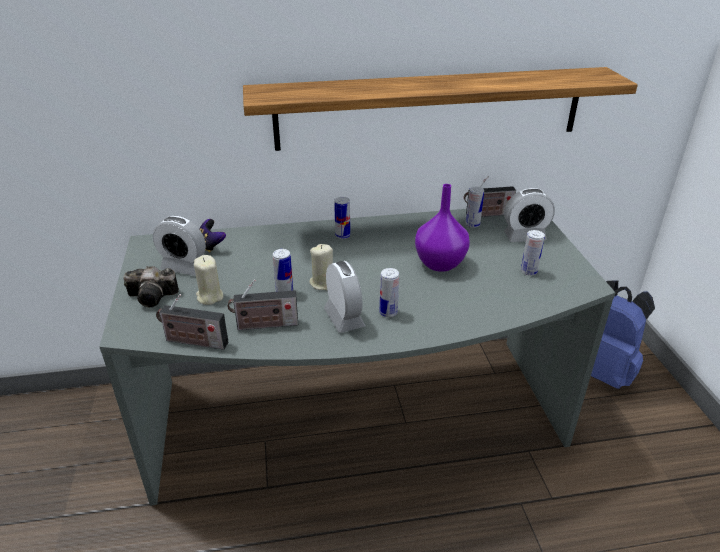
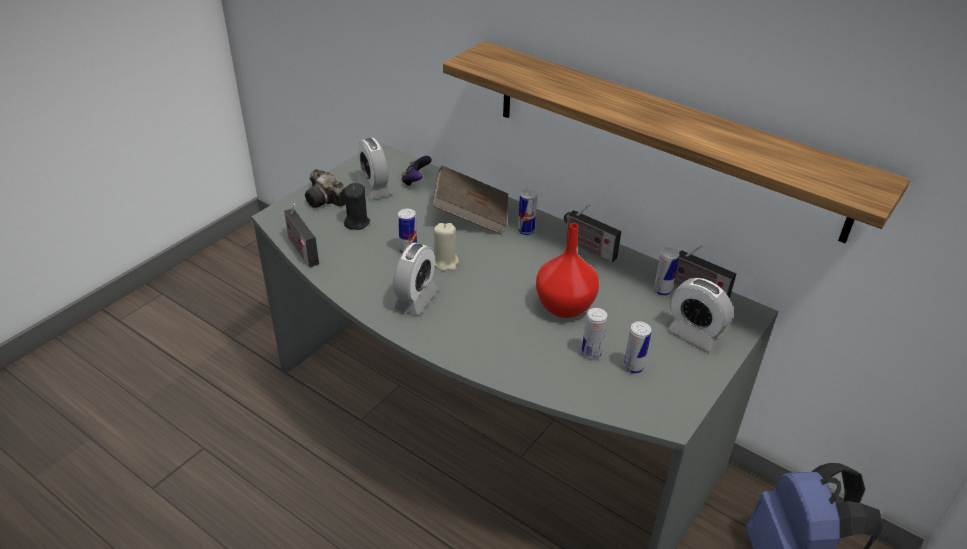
camera: 45 degrees right, 5 degrees up
beige candle [194,255,223,305] -> black candle [344,183,370,230]
radio [228,279,298,330] -> radio moved to [564,204,621,263]
can [380,268,399,317] -> can moved to [582,308,607,360]
purple vase [415,184,470,272] -> red vase [536,223,599,318]
none -> brown book [432,165,508,234]

